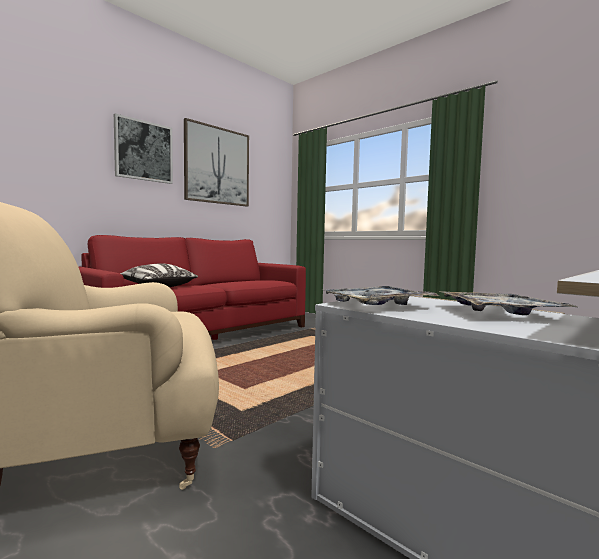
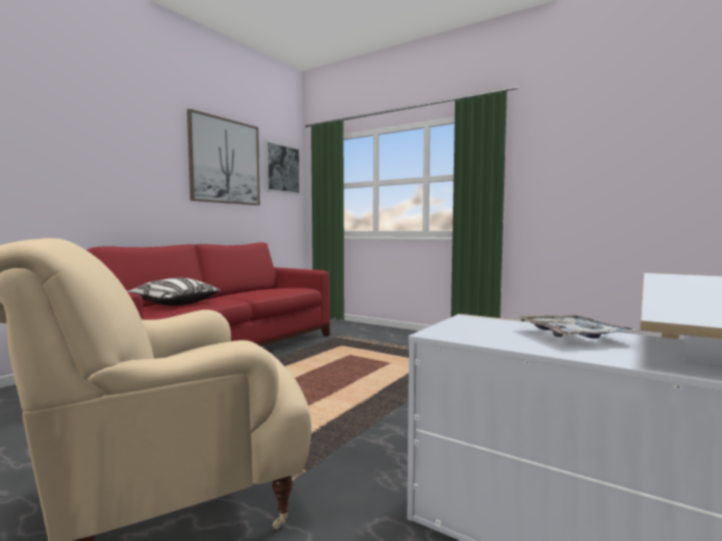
camera: 10 degrees left, 0 degrees up
picture [114,113,173,184] -> picture moved to [264,140,301,195]
tray [325,286,439,305] -> none

